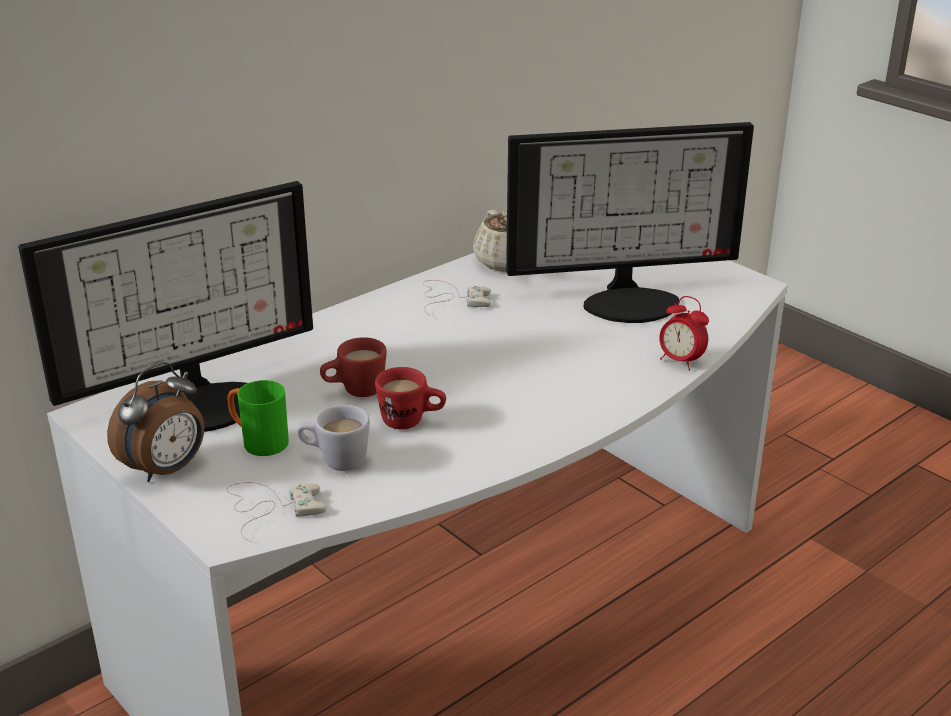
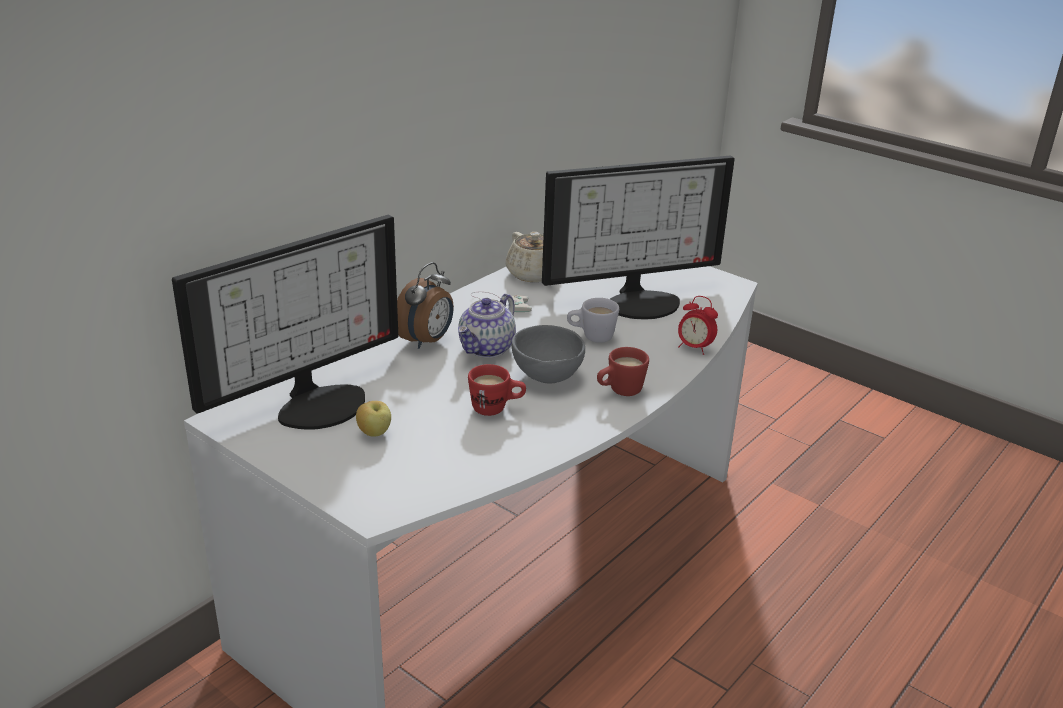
camera: 10 degrees left, 0 degrees up
alarm clock [107,362,204,482] -> alarm clock moved to [397,262,454,349]
green mug [227,380,289,456] -> apple [356,401,391,437]
white game controller [227,482,326,543] -> none
white mug [297,405,370,471] -> white mug moved to [567,298,619,343]
red mug [320,337,387,397] -> red mug moved to [597,347,649,396]
none -> teapot [458,294,516,358]
none -> grey bowl [512,325,585,384]

